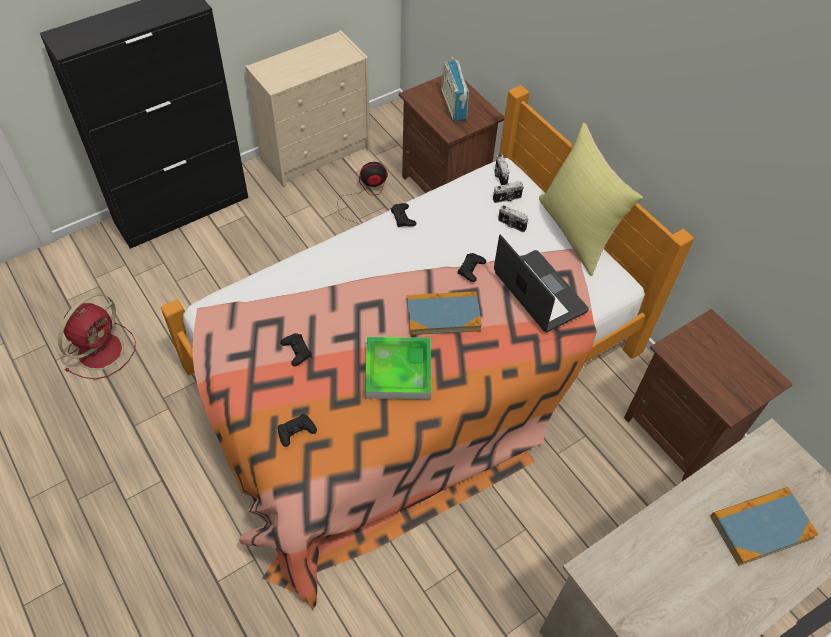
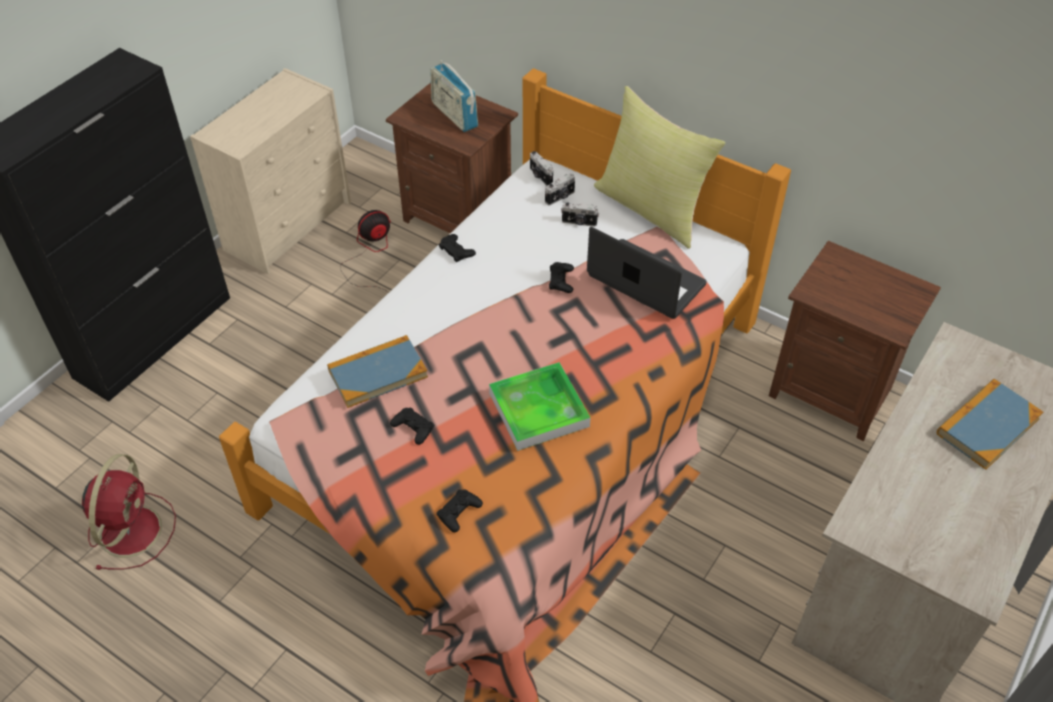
camera: 20 degrees left, 5 degrees down
book [407,291,482,335] -> book moved to [327,335,428,408]

